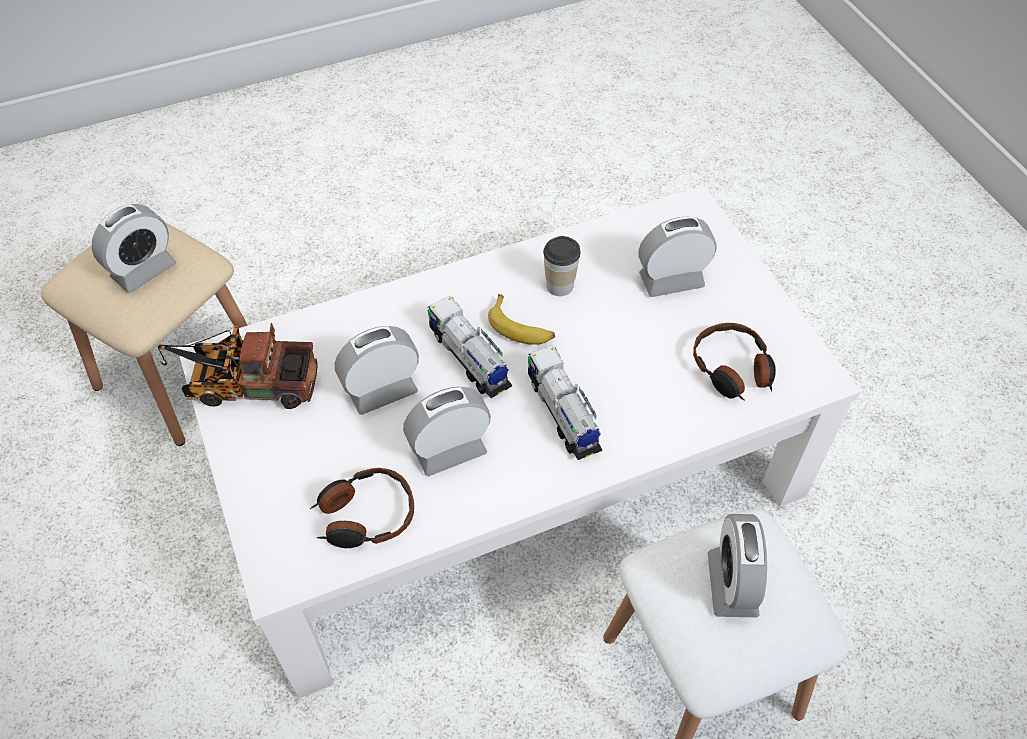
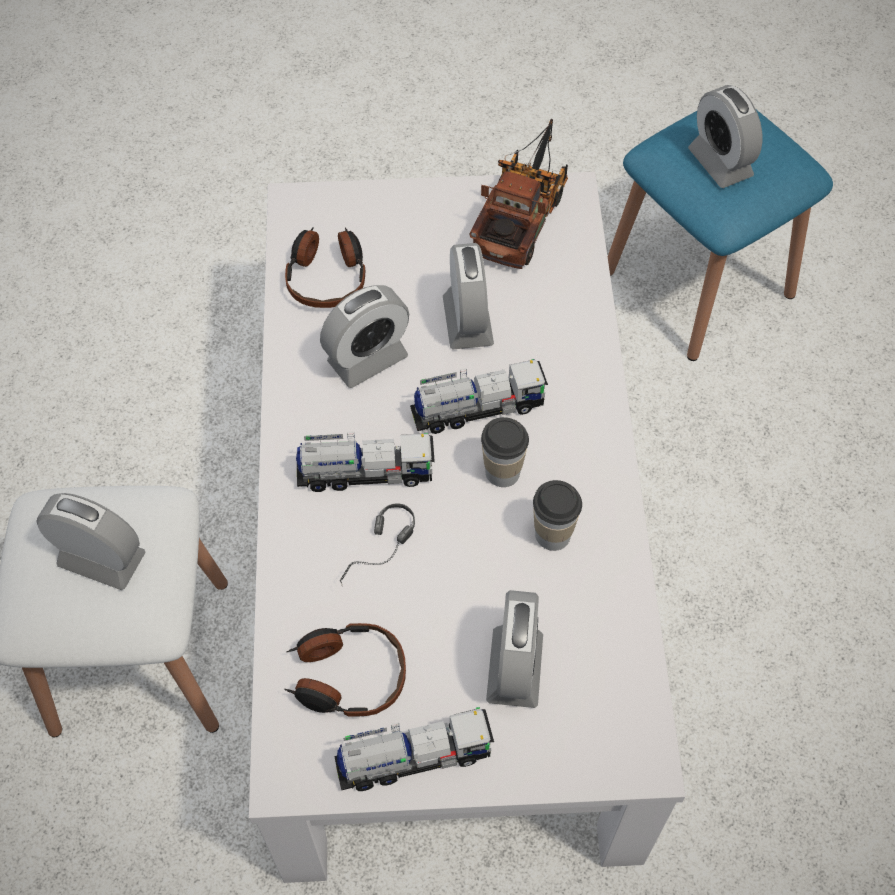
camera: 110 degrees right, 5 degrees up
beige stool [41,222,248,446] -> blue stool [608,110,833,361]
alarm clock [403,387,491,476] -> alarm clock turned 60 degrees clockwise [320,285,409,388]
banana [488,294,555,345] -> cup [481,417,529,487]
none -> toy truck [334,707,494,791]
none -> headphones [340,503,415,587]

